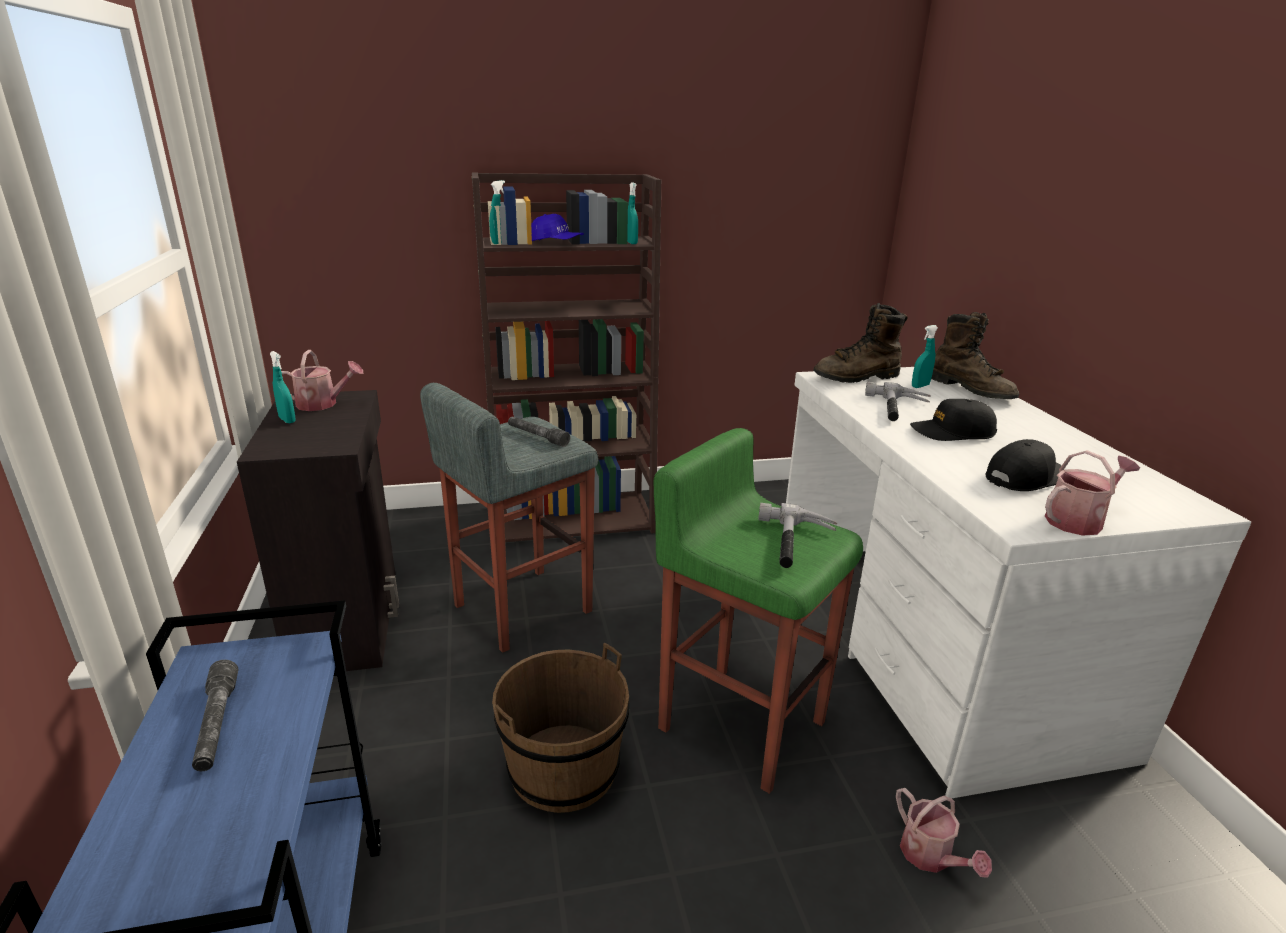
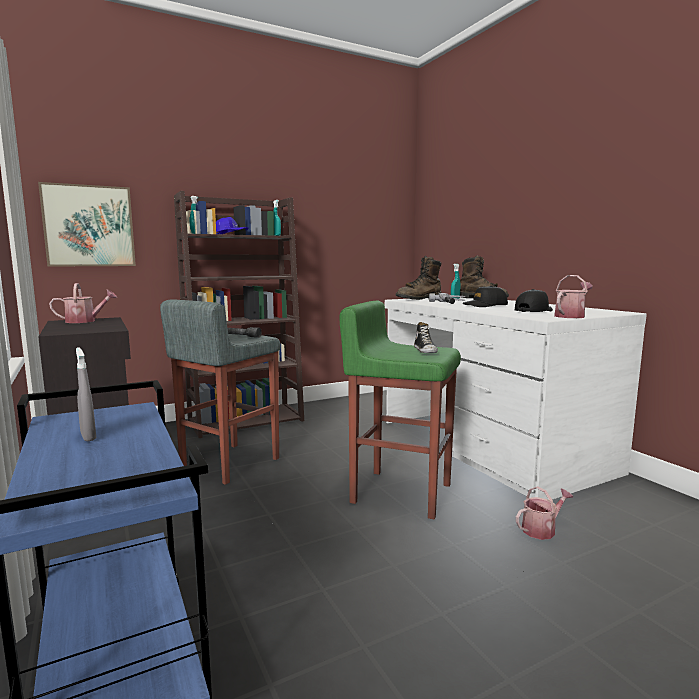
camera: 15 degrees left, 15 degrees down
grey flashlight [192,660,238,771] -> grey spray bottle [76,347,96,441]
turquoise spray bottle [270,351,296,423] -> none
brown bucket [492,643,629,813] -> none
hammer [758,503,837,568] -> shoe [414,322,438,353]
watering can [896,788,992,878] -> watering can turned 75 degrees counterclockwise [516,486,573,540]
none -> picture [38,182,136,267]

